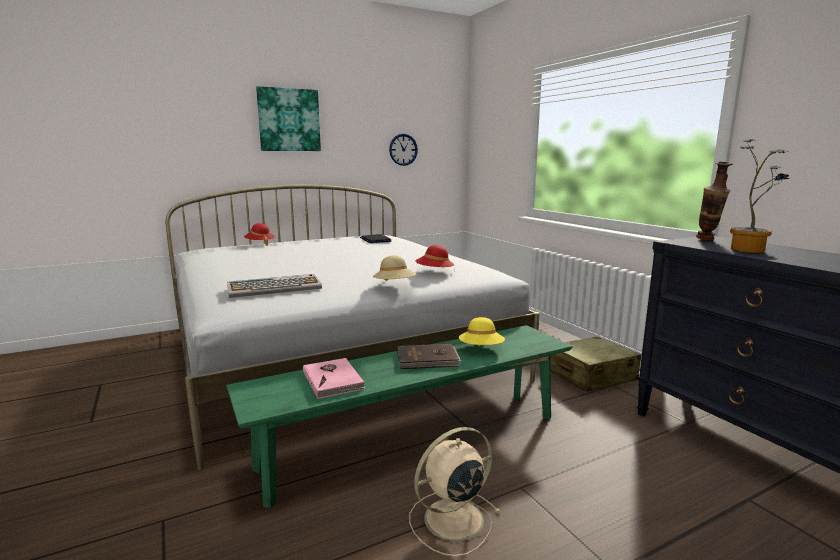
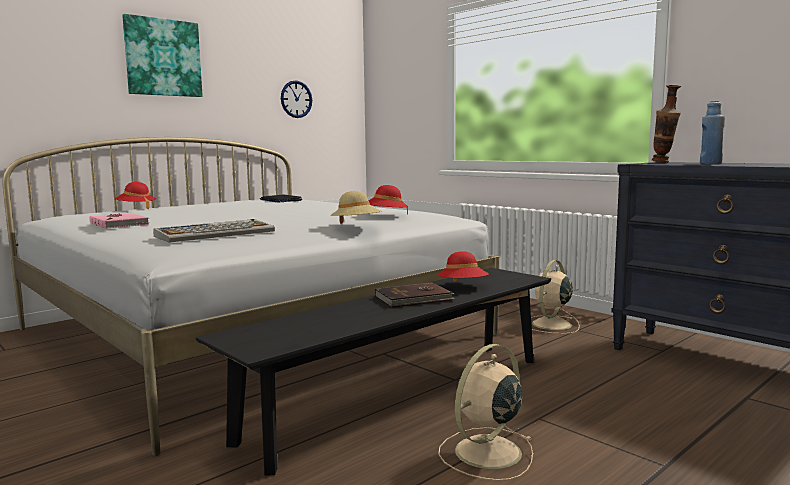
camera: 15 degrees left, 5 degrees down
green bench [226,325,573,508] -> black bench [196,268,551,476]
pink book [303,358,365,399] -> pink book moved to [90,213,149,229]
yellow hat [459,317,505,345] -> red hat [437,251,489,282]
beige suitcase [550,337,641,392] -> beige fan [531,260,580,334]
potted plant [730,139,789,253] -> blue bottle [700,101,725,164]

